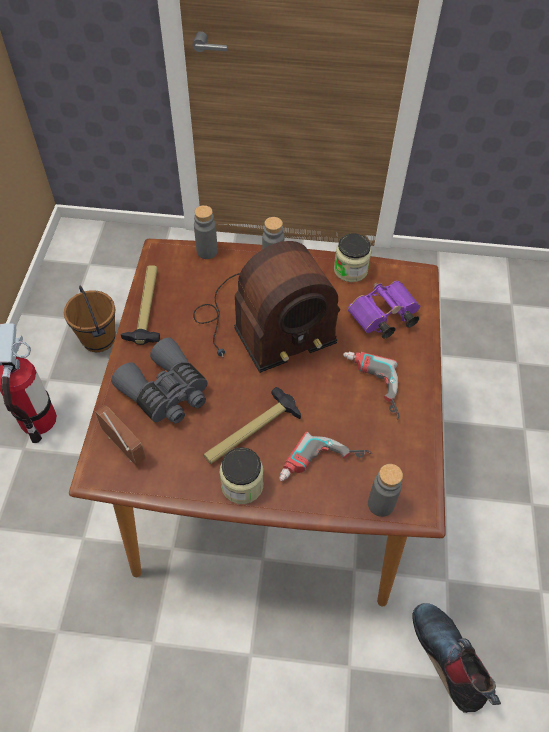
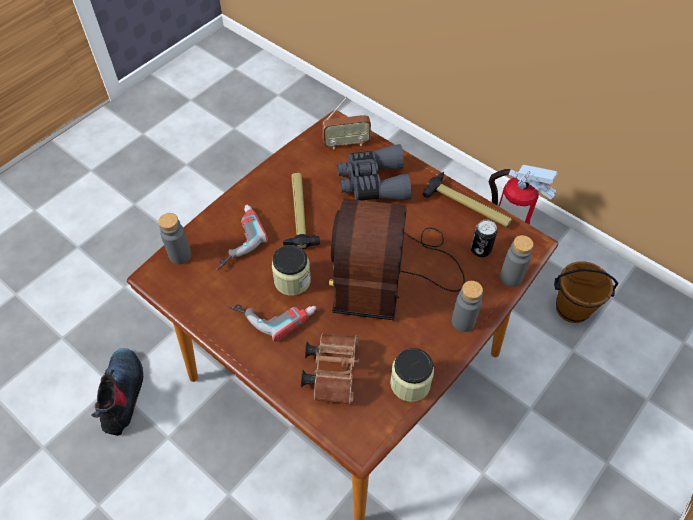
camera: 125 degrees right, 0 degrees up
jar [220,447,264,504] -> jar moved to [272,245,311,296]
purple binoculars [348,281,420,339] -> brown binoculars [301,333,359,404]
boot [412,603,501,713] -> boot turned 105 degrees counterclockwise [91,348,143,436]
none -> can [471,220,497,257]

